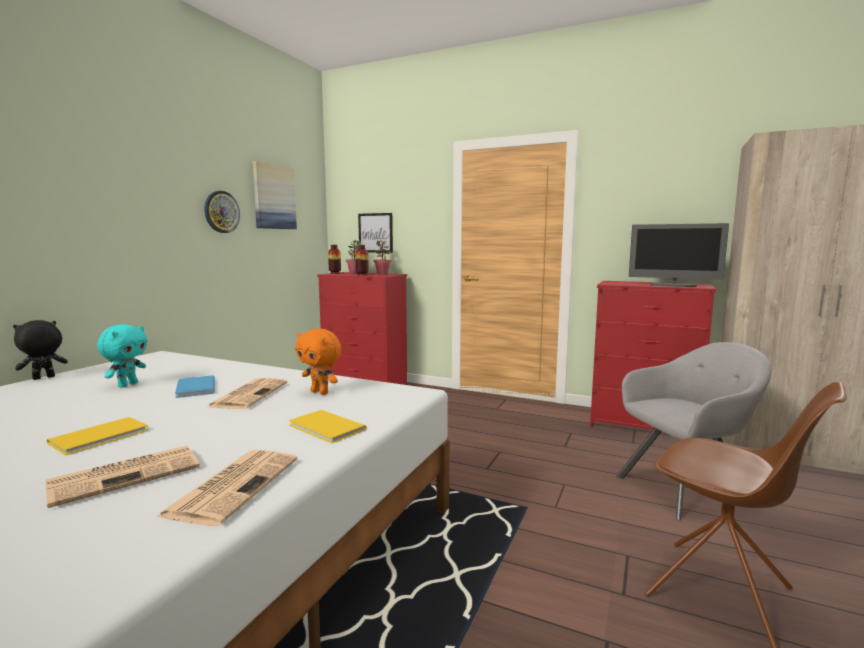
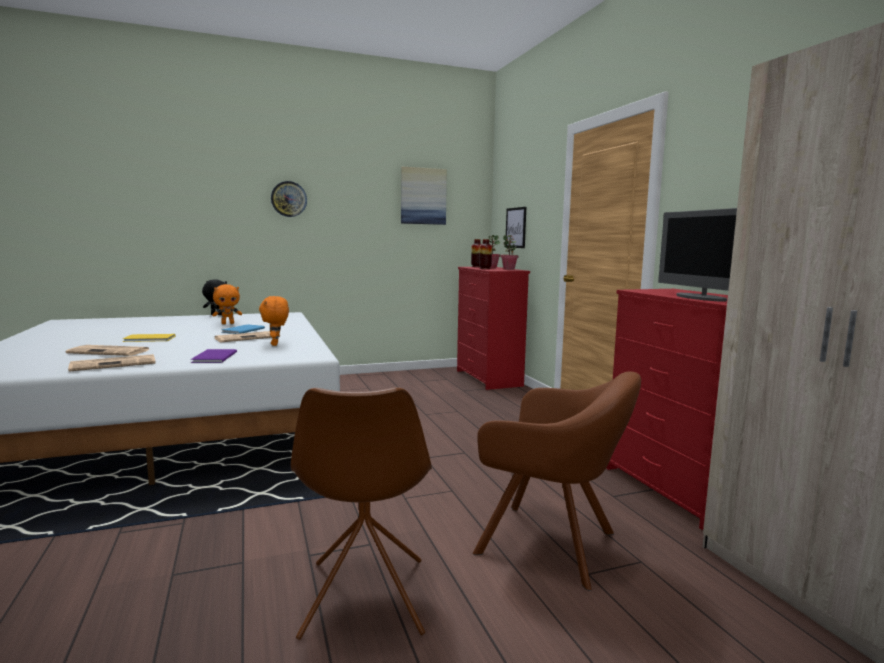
camera: 45 degrees right, 0 degrees up
turquoise plush toy [97,324,147,388] -> orange plush toy [212,284,242,324]
wall clock [204,191,240,233] -> wall clock moved to [271,181,307,217]
yellow book [289,410,367,443] -> purple book [191,349,237,363]
grey armchair [616,342,772,521] -> brown armchair [473,372,641,591]

